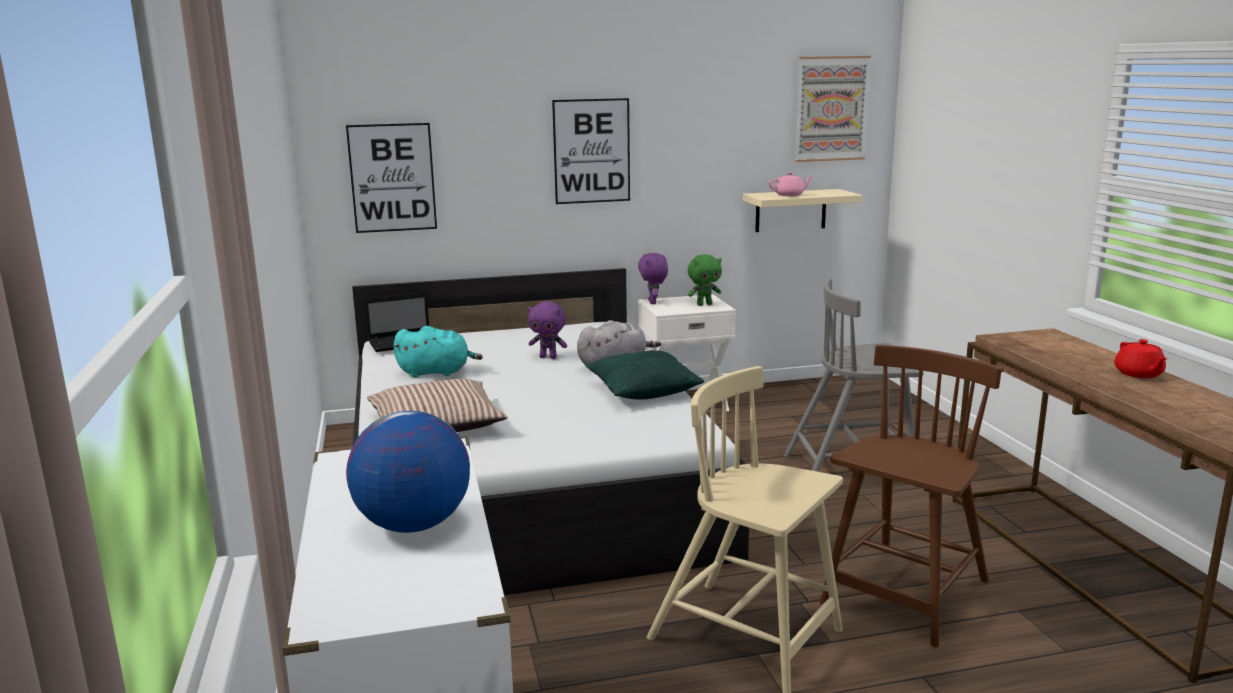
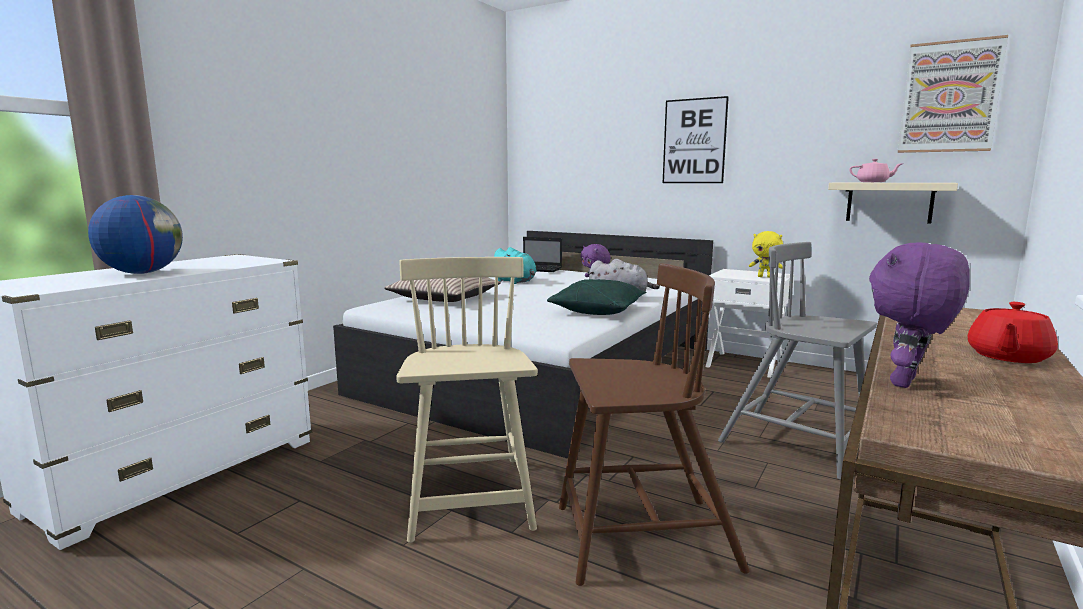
camera: 45 degrees right, 5 degrees down
picture [346,123,437,233] -> none
purple plush toy [638,253,668,304] -> purple plush toy moved to [869,242,970,388]
green plush toy [688,255,722,306] -> yellow plush toy [749,231,783,278]

